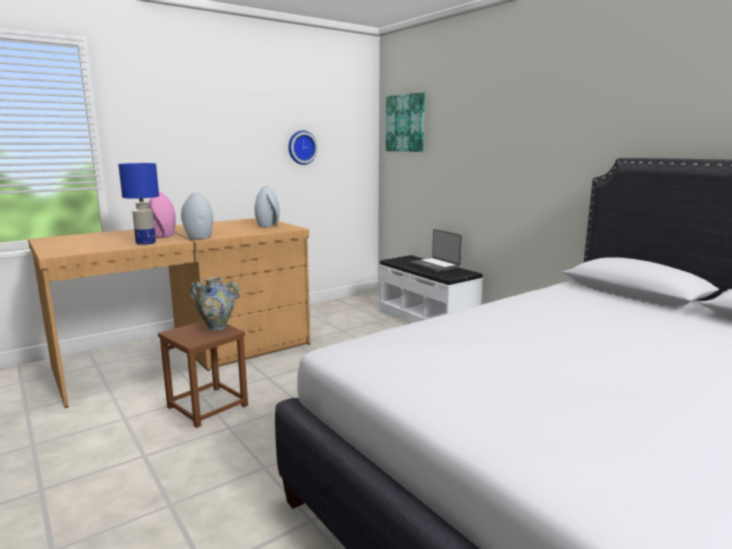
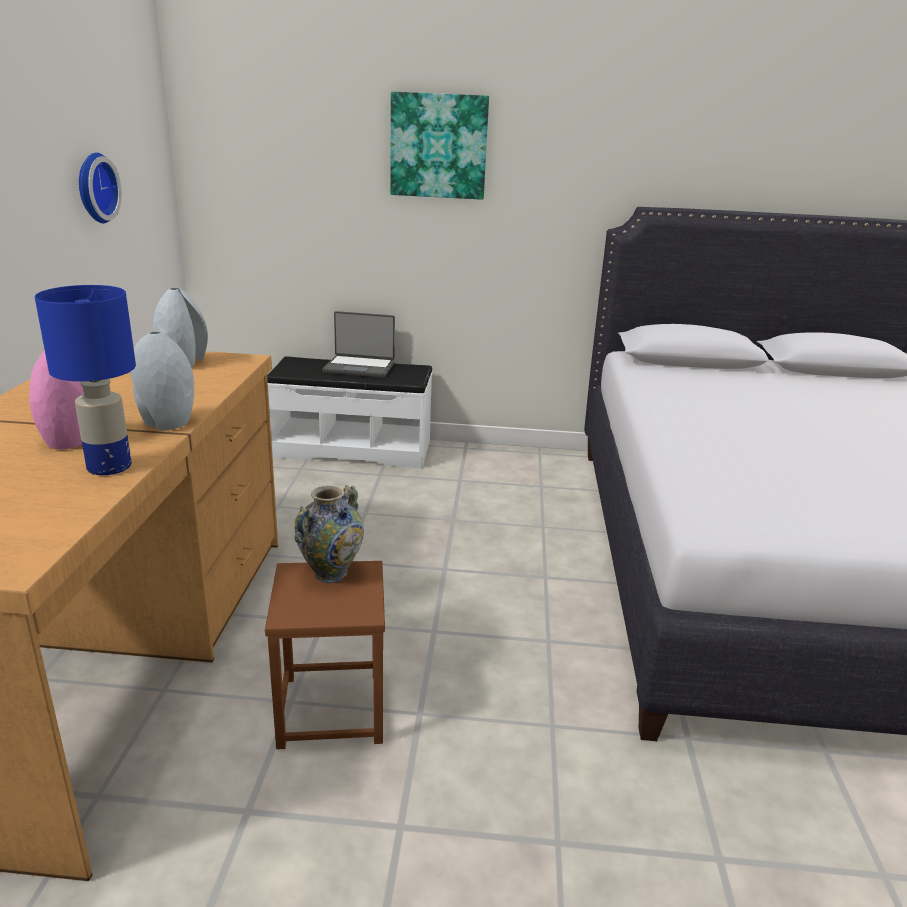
camera: 50 degrees left, 10 degrees up
picture [386,92,425,152] -> picture moved to [390,92,489,200]

